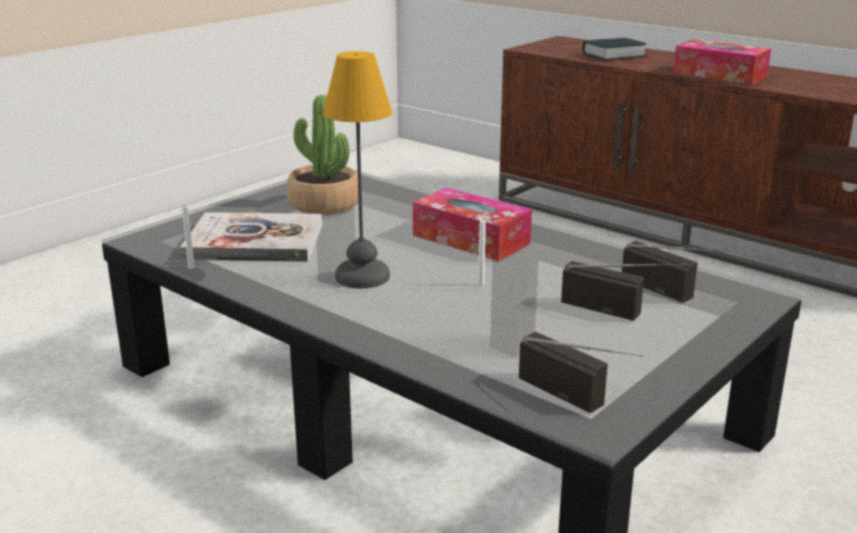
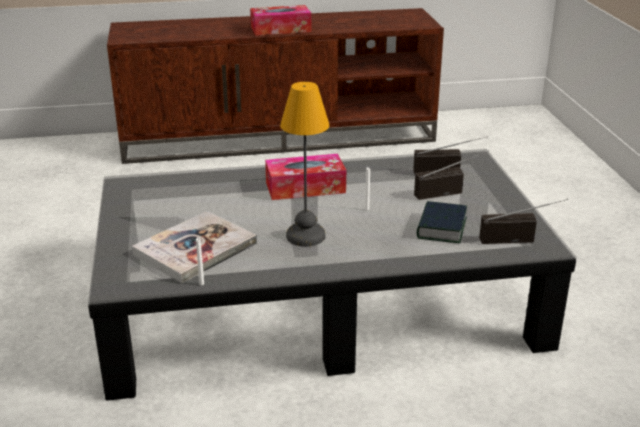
camera: 50 degrees left, 5 degrees up
potted plant [286,95,359,215] -> none
book [582,38,647,60] -> book moved to [417,201,467,243]

